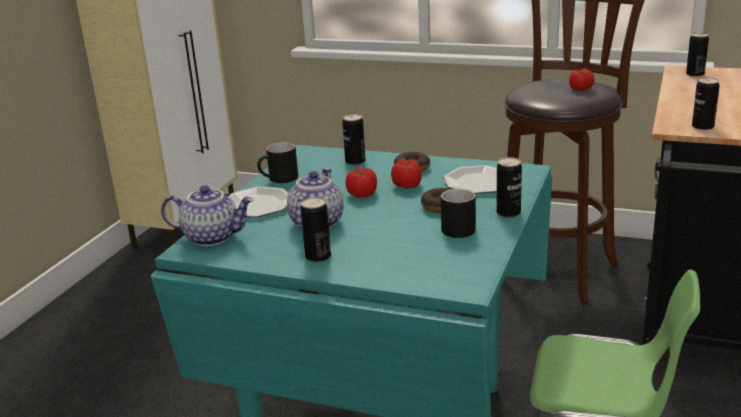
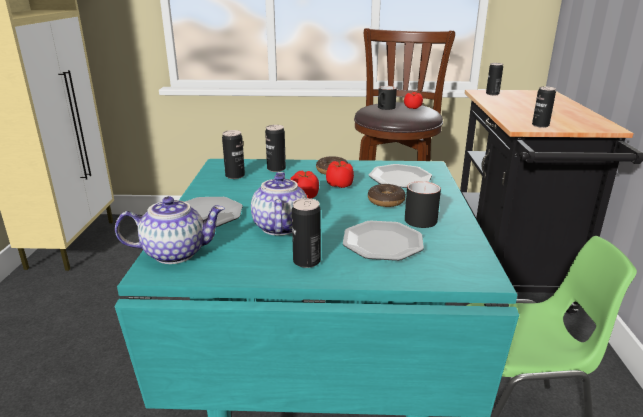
camera: 20 degrees left, 0 degrees up
black mug [257,142,298,183] -> black mug moved to [378,86,397,110]
can [496,157,522,218] -> can moved to [222,130,245,179]
none -> plate [343,221,424,261]

